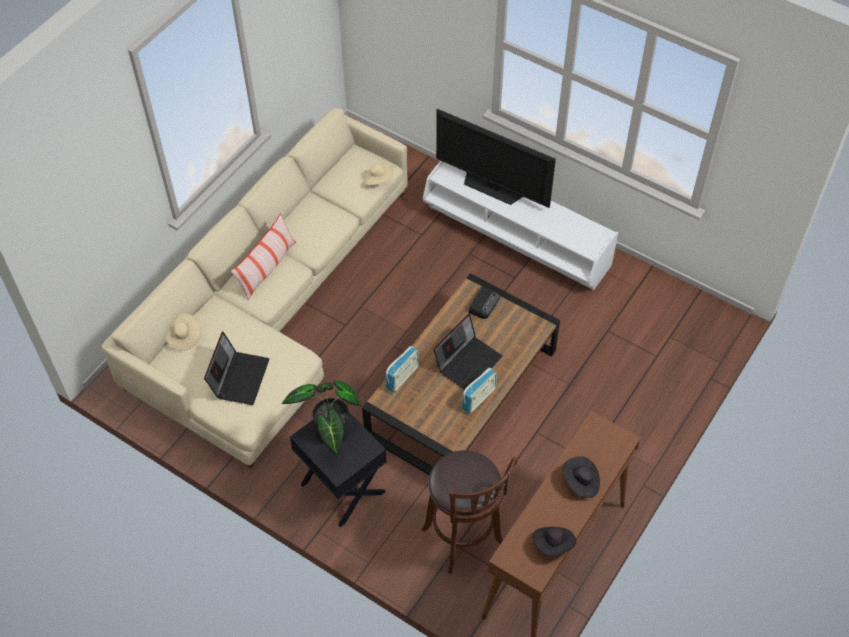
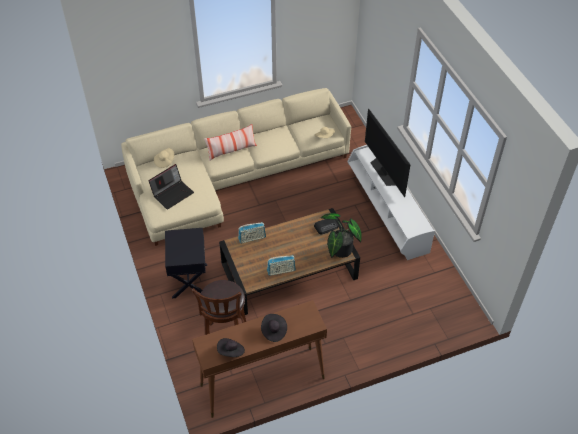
camera: 35 degrees right, 5 degrees down
potted plant [282,381,361,455] -> potted plant moved to [320,213,361,258]
laptop [433,314,503,390] -> none

